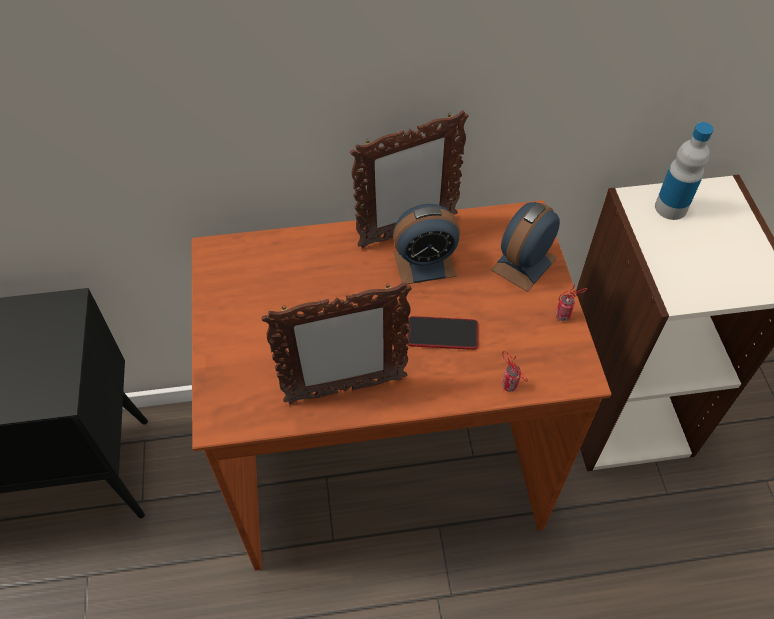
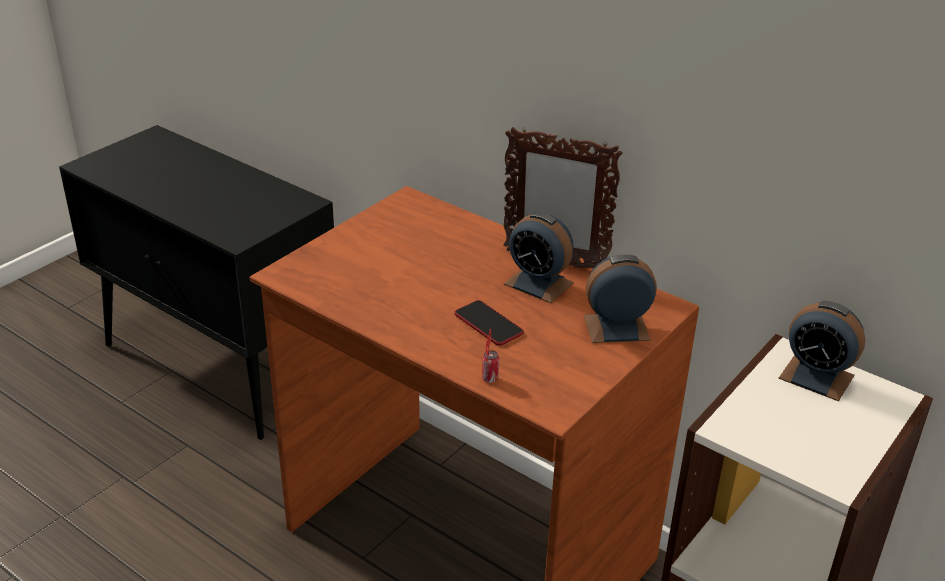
camera: 45 degrees right, 20 degrees down
picture frame [261,282,412,404] -> none
can [556,284,587,321] -> none
bottle [655,122,713,220] -> alarm clock [778,301,865,401]

